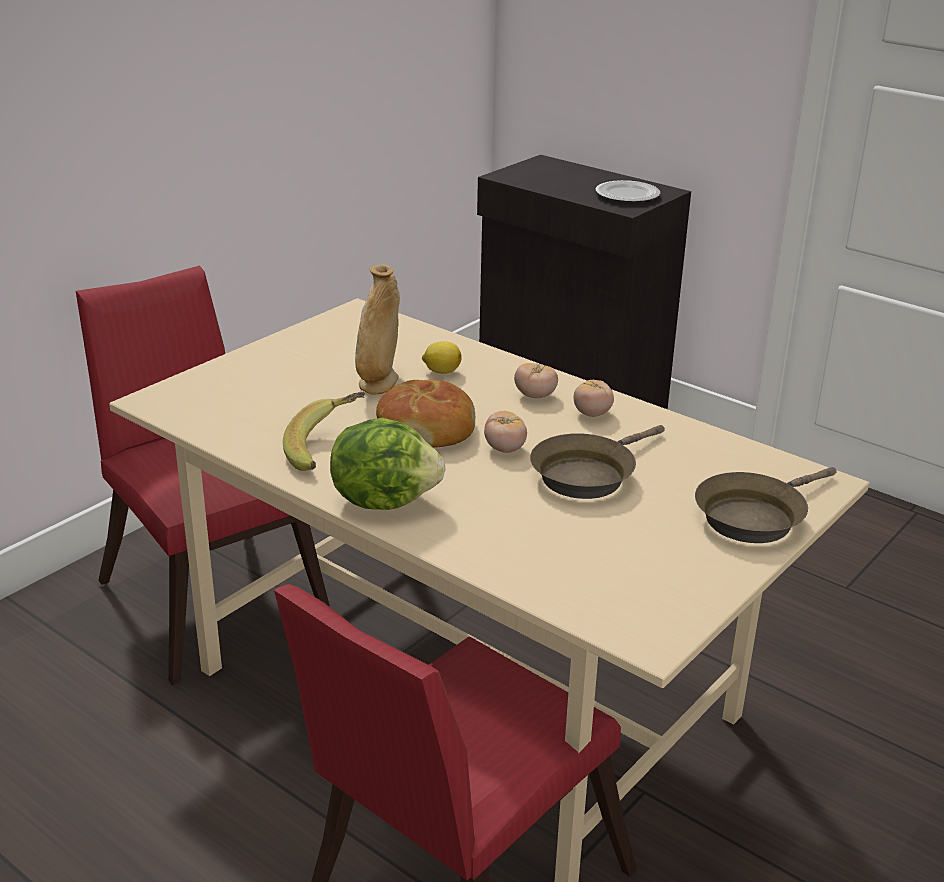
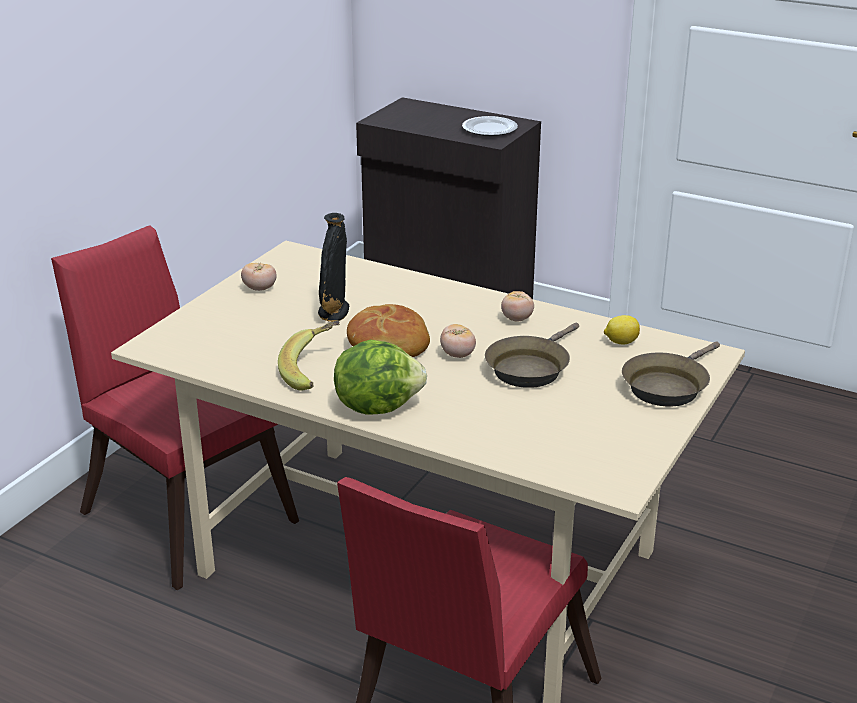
camera: 10 degrees left, 0 degrees up
beige vase [355,264,400,394] -> black vase [318,213,349,322]
lemon [422,341,462,374] -> lemon moved to [604,315,640,345]
tomato [514,363,558,398] -> tomato moved to [241,263,277,291]

